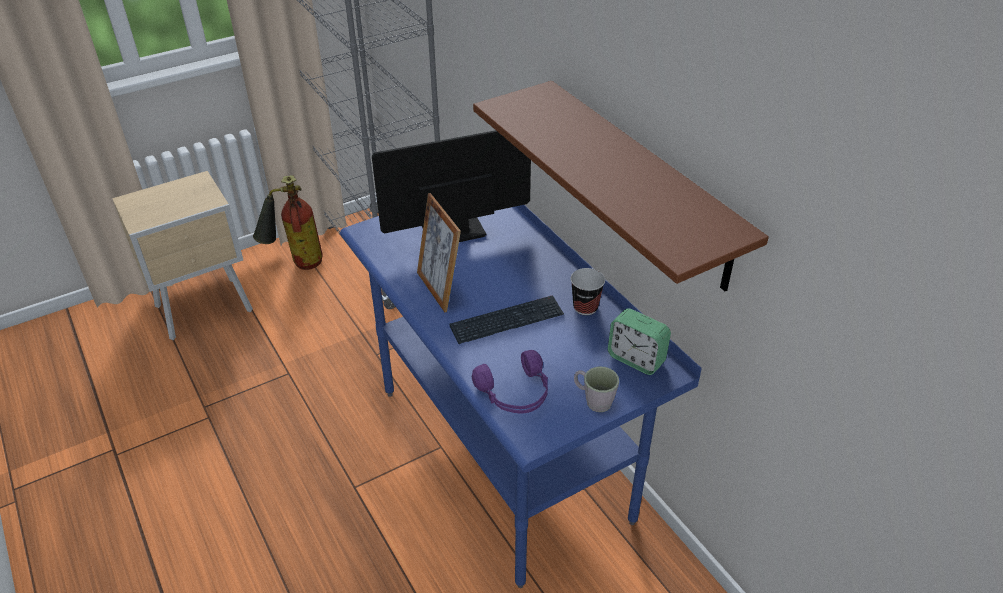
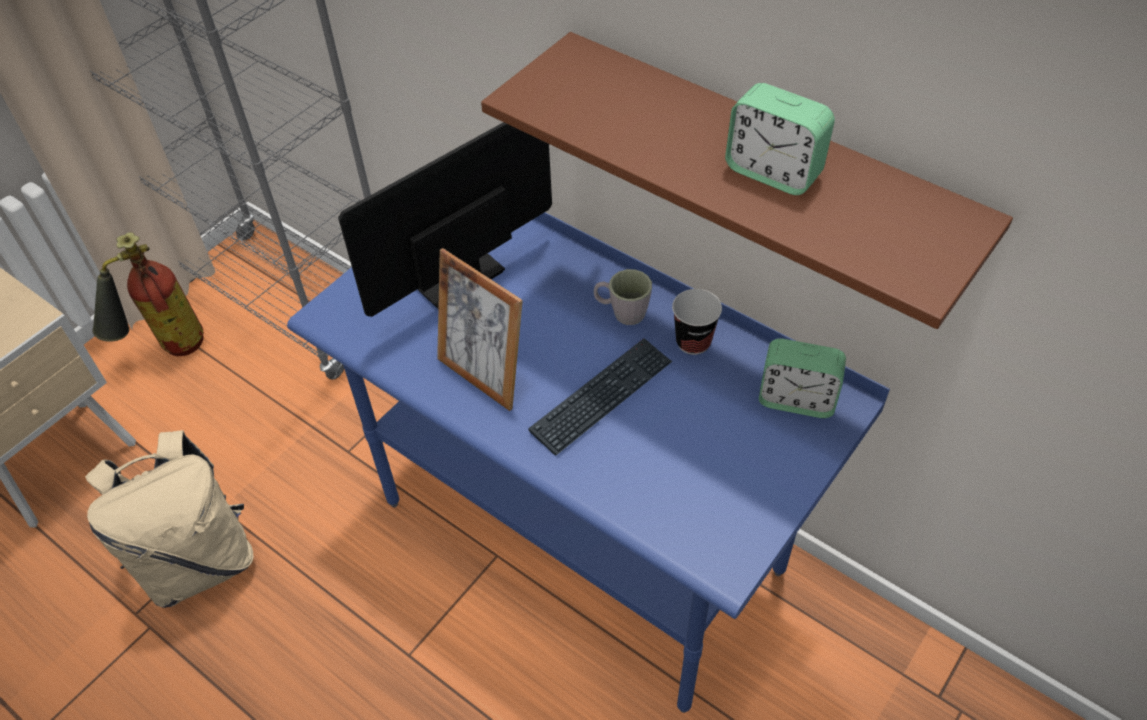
camera: 20 degrees left, 10 degrees up
purple headphones [472,350,548,414] -> none
grey mug [574,367,619,412] -> grey mug moved to [594,269,652,325]
none -> beige backpack [85,430,254,608]
none -> alarm clock [725,83,835,195]

